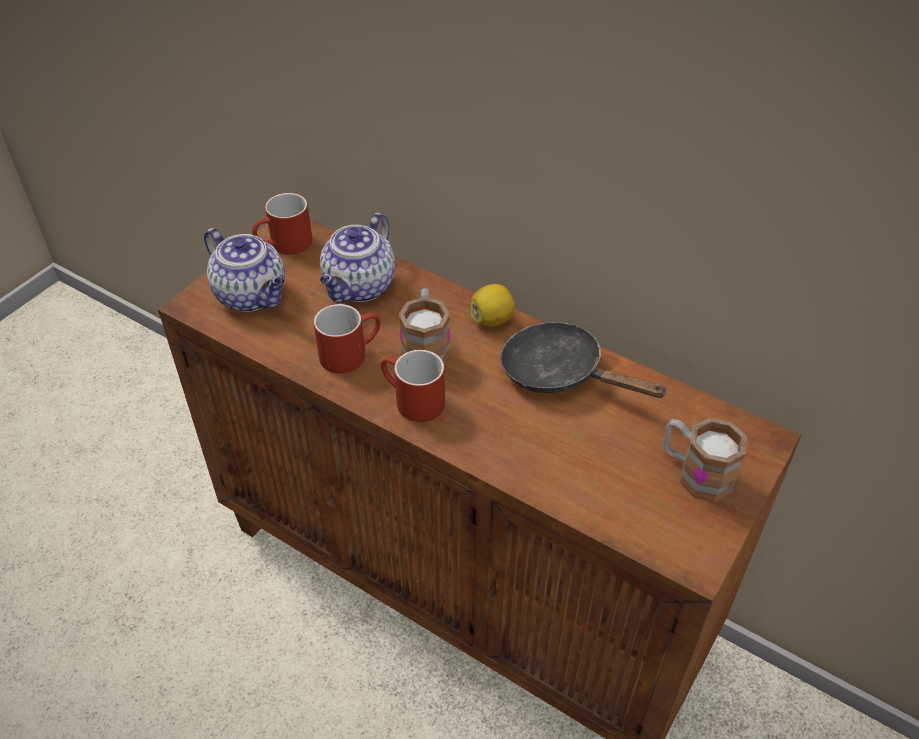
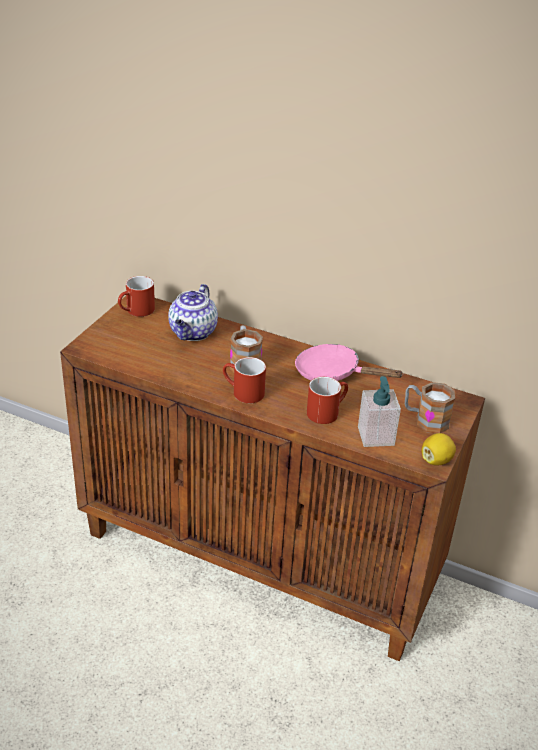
camera: 10 degrees left, 10 degrees down
teapot [204,228,285,312] -> none
red mug [314,304,381,374] -> red mug moved to [307,377,348,424]
lemon [470,284,515,327] -> lemon moved to [421,433,456,466]
black frying pan [500,322,668,398] -> pink frying pan [295,344,404,381]
none -> soap dispenser [358,376,401,447]

